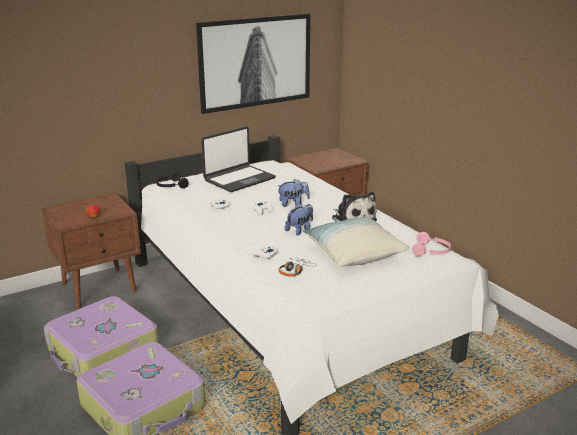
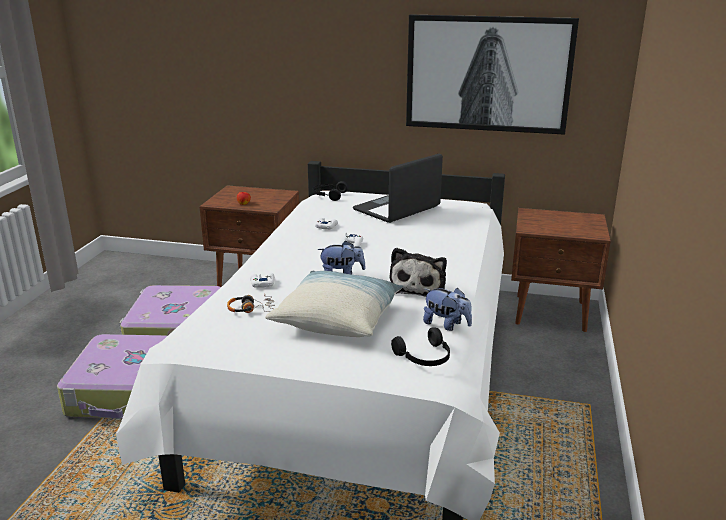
camera: 45 degrees right, 0 degrees up
laptop [201,127,276,192] -> laptop turned 135 degrees clockwise [353,154,443,223]
plush toy [277,179,310,206] -> plush toy moved to [423,288,472,331]
pink headphones [412,232,451,256] -> black headphones [391,327,450,366]

